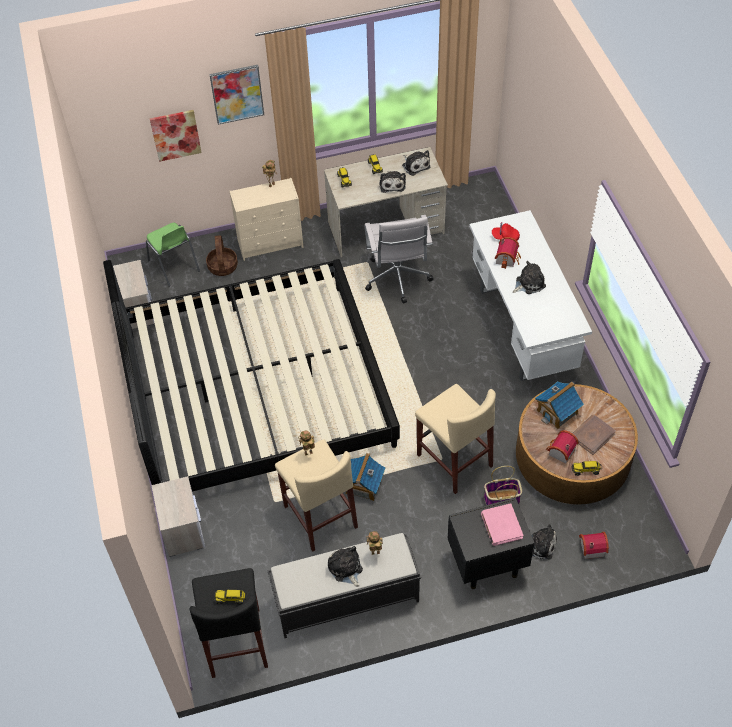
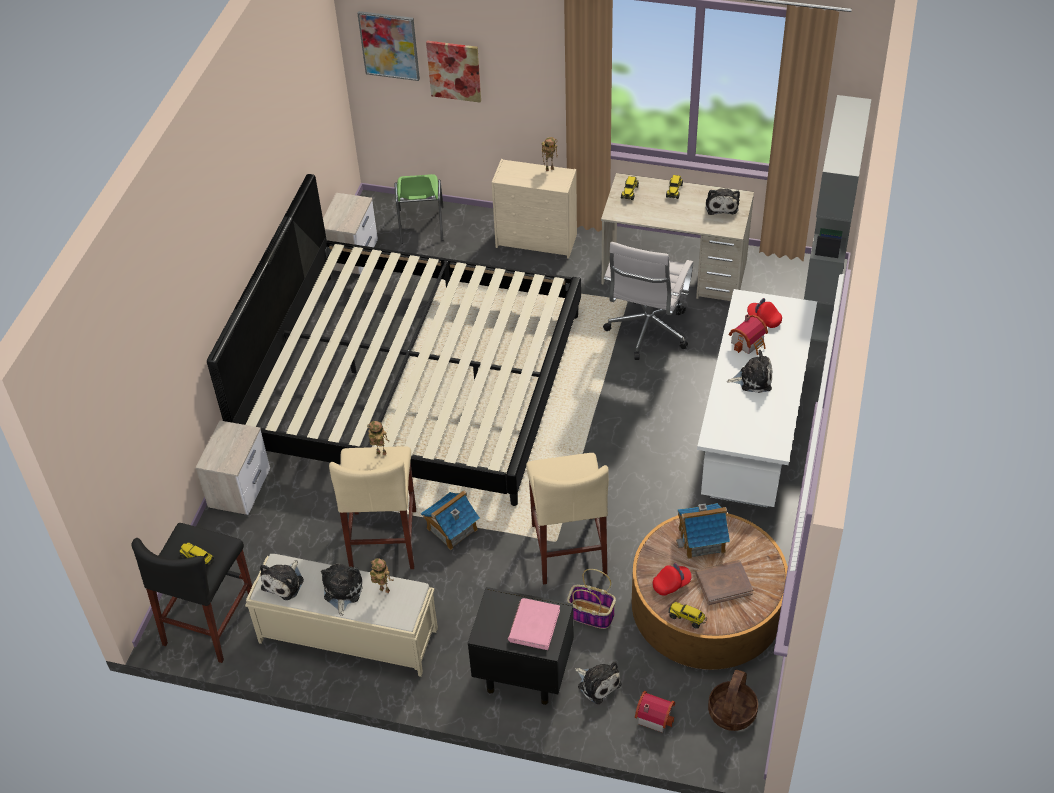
camera: 30 degrees right, 5 degrees down
basket [206,235,238,276] -> basket moved to [708,670,758,731]
picture [209,65,264,125] -> picture moved to [357,11,420,81]
black bench [267,533,421,638] -> beige bench [245,554,438,677]
plush toy [379,171,406,193] -> plush toy moved to [260,560,304,600]
toy house [546,430,579,464] -> red cap [653,563,692,596]
none -> grey bookcase [804,95,872,343]

